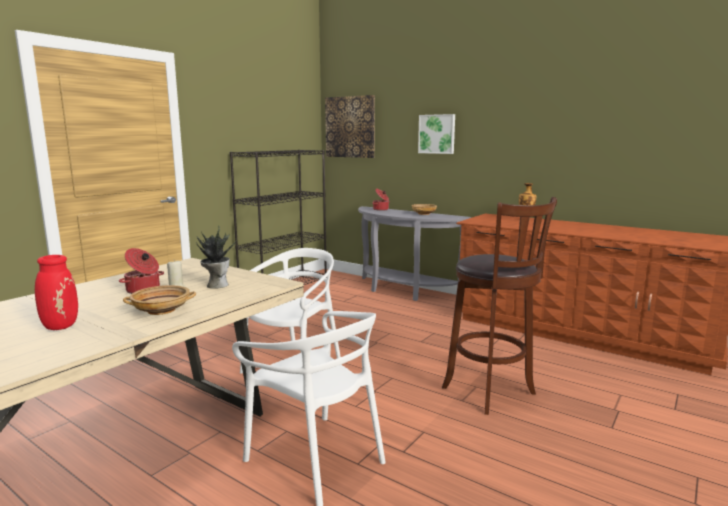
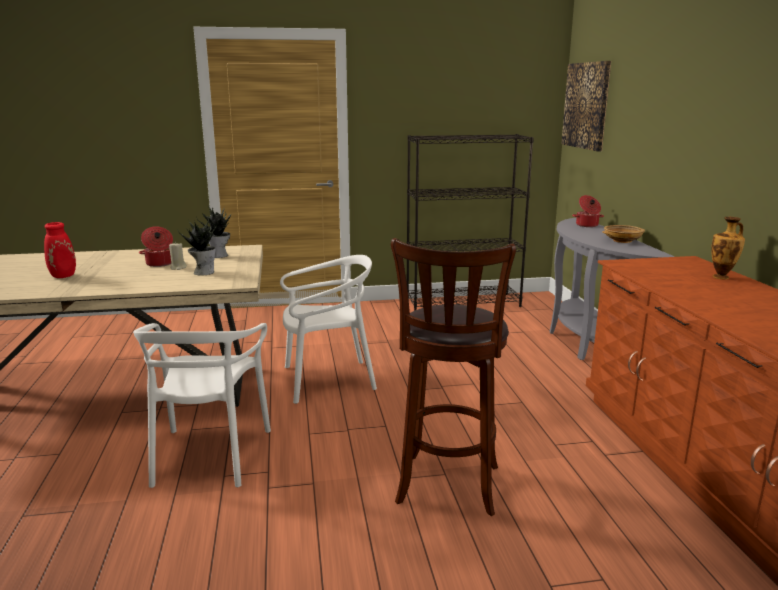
camera: 45 degrees right, 5 degrees up
beige bowl [123,285,196,315] -> none
picture [418,114,455,154] -> none
none -> potted plant [196,207,231,258]

